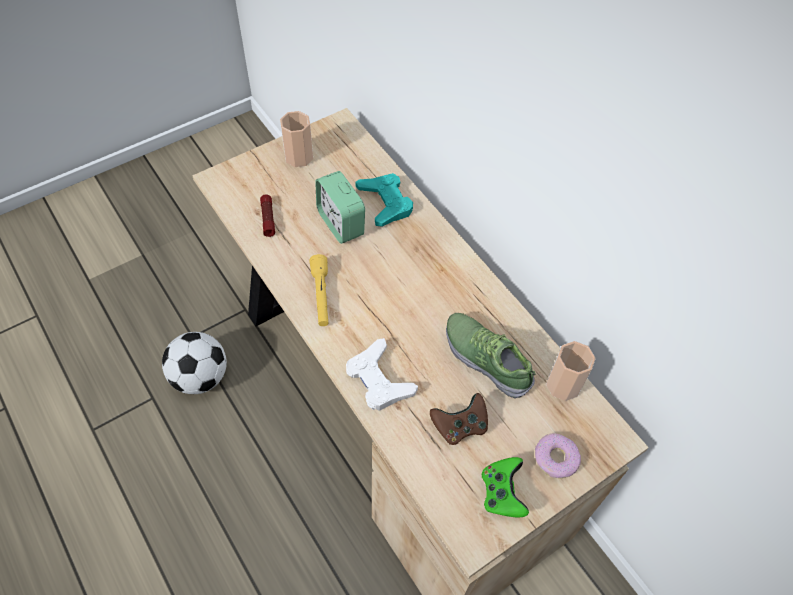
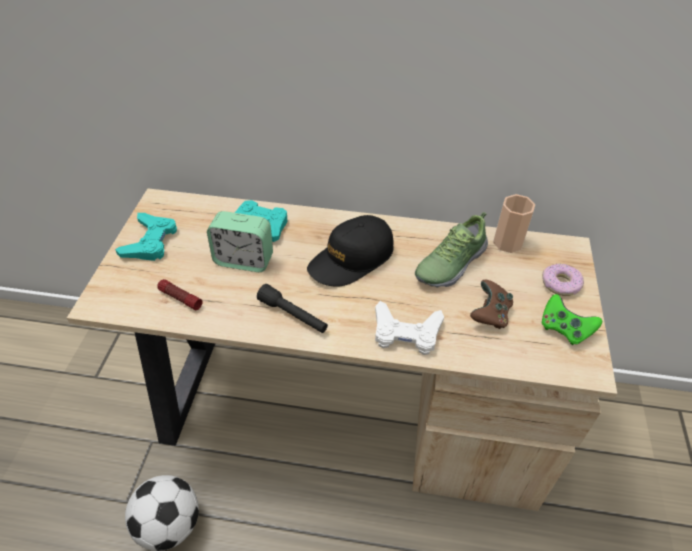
camera: 45 degrees left, 10 degrees down
cup [280,111,313,167] -> turquoise game controller [115,213,177,261]
yellow flashlight [309,254,329,326] -> black flashlight [257,284,328,333]
shoe [446,313,536,399] -> shoe turned 45 degrees counterclockwise [415,212,488,288]
none -> black cap [307,215,394,286]

